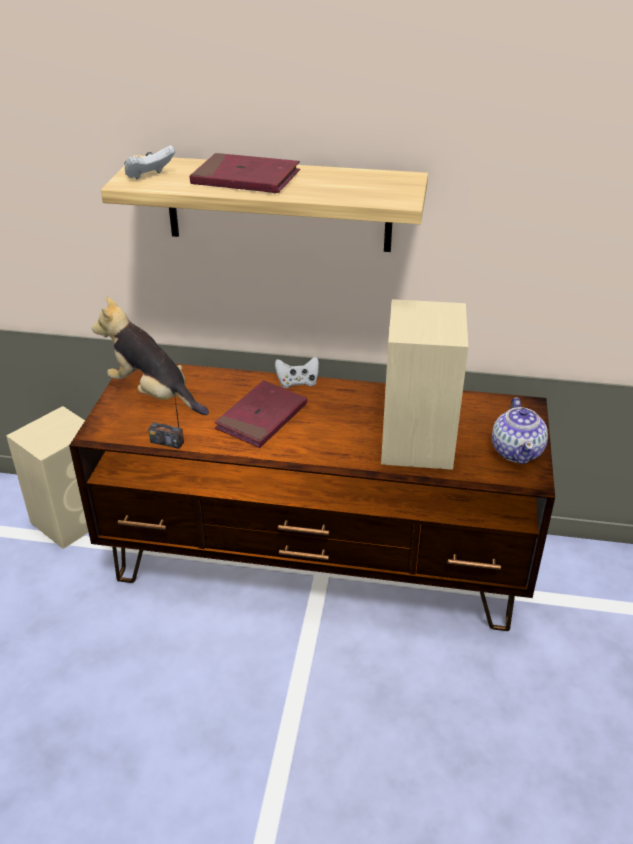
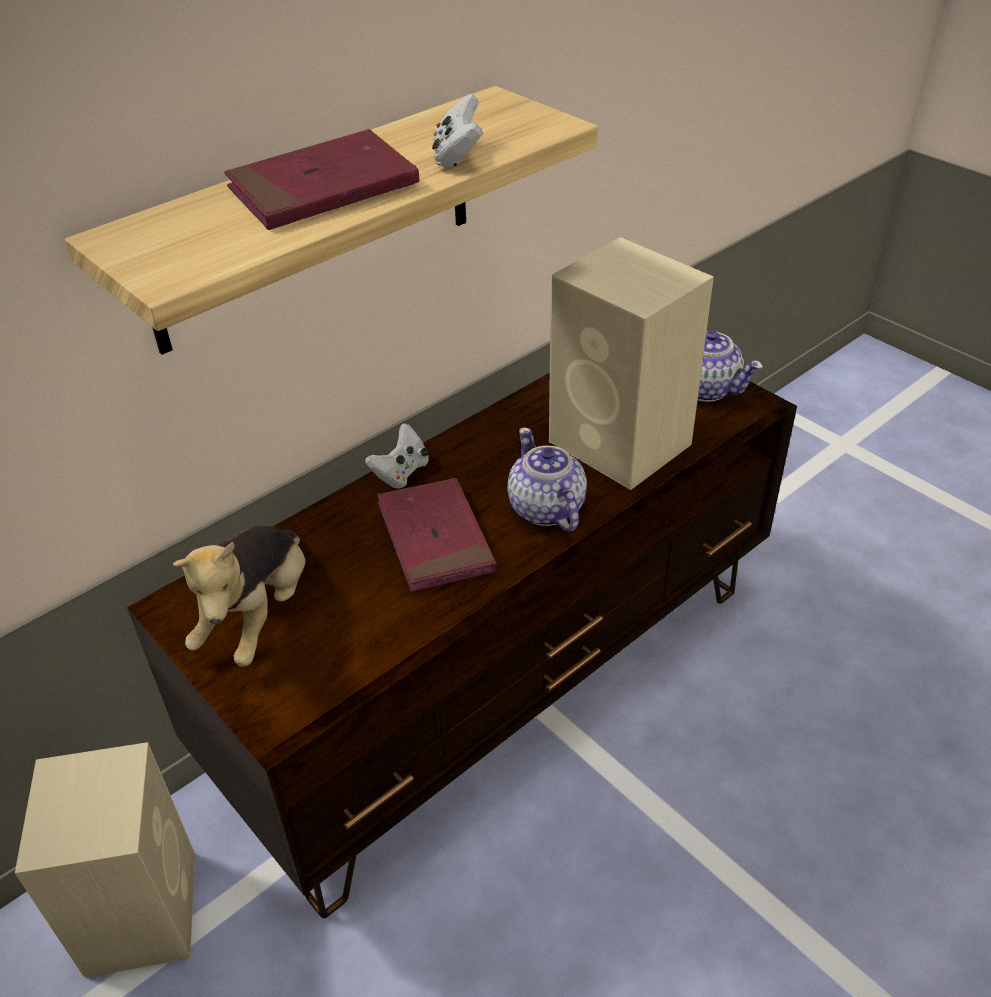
camera: 50 degrees left, 5 degrees up
plush toy [92,297,209,415] -> plush toy turned 60 degrees counterclockwise [173,526,305,666]
white game controller [124,145,175,179] -> white game controller moved to [432,94,483,168]
radio [148,375,184,449] -> none
none -> teapot [507,428,587,531]

